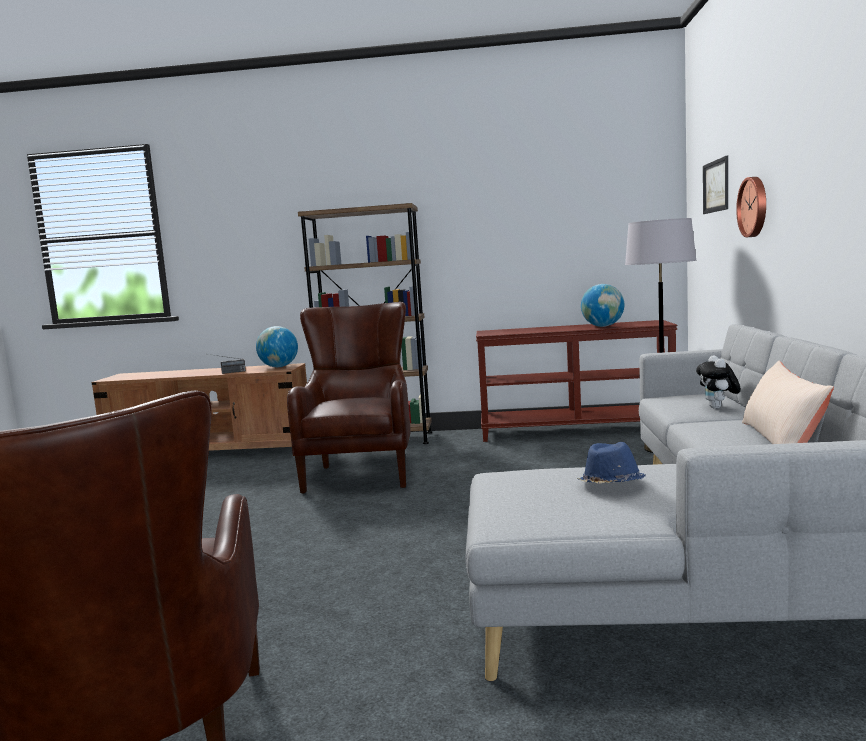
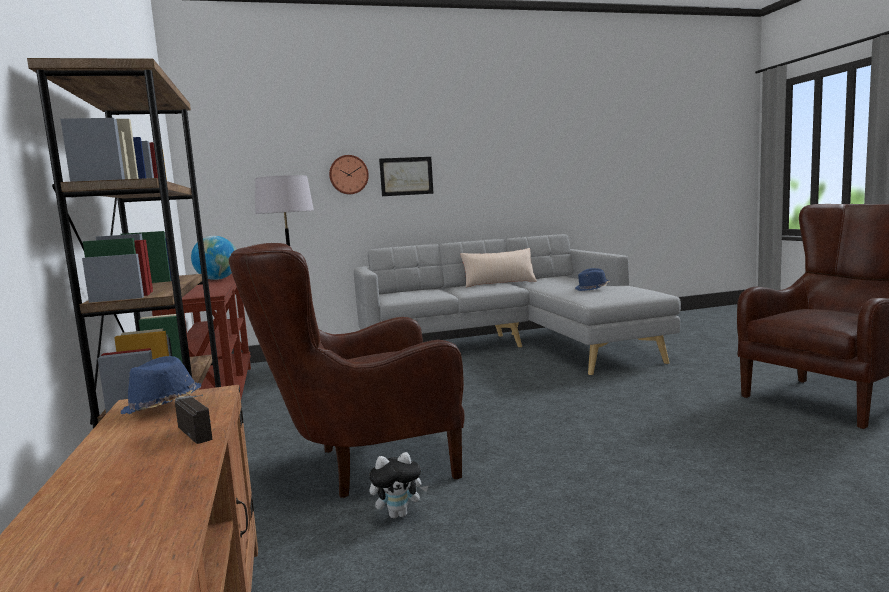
camera: 110 degrees left, 0 degrees up
globe [256,326,298,367] -> blue hat [121,356,201,415]
plush toy [696,355,741,409] -> plush toy moved to [369,452,429,519]
picture [703,156,728,214] -> picture moved to [379,157,434,196]

